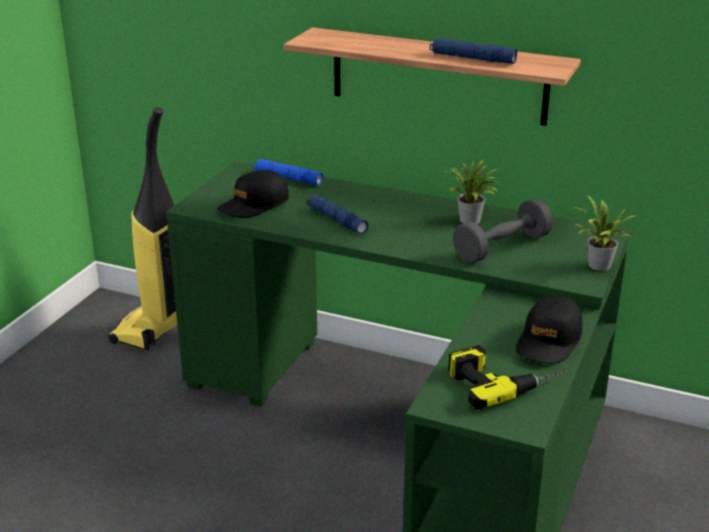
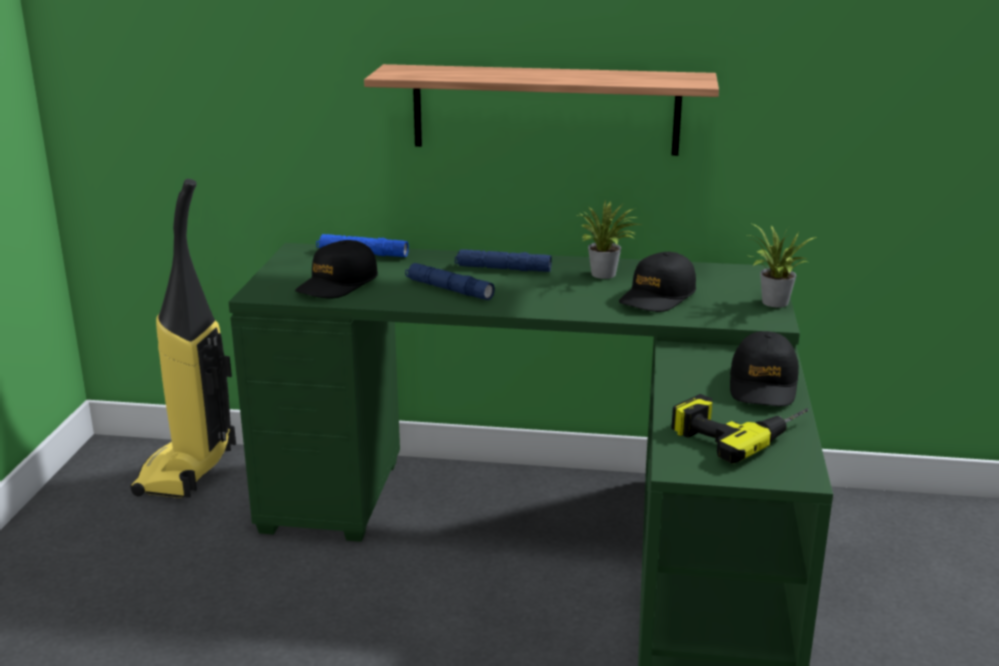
camera: 15 degrees left, 5 degrees down
blue flashlight [430,38,517,64] -> blue flashlight moved to [455,249,552,272]
grey dumbbell [453,198,553,264] -> black cap [619,252,696,312]

